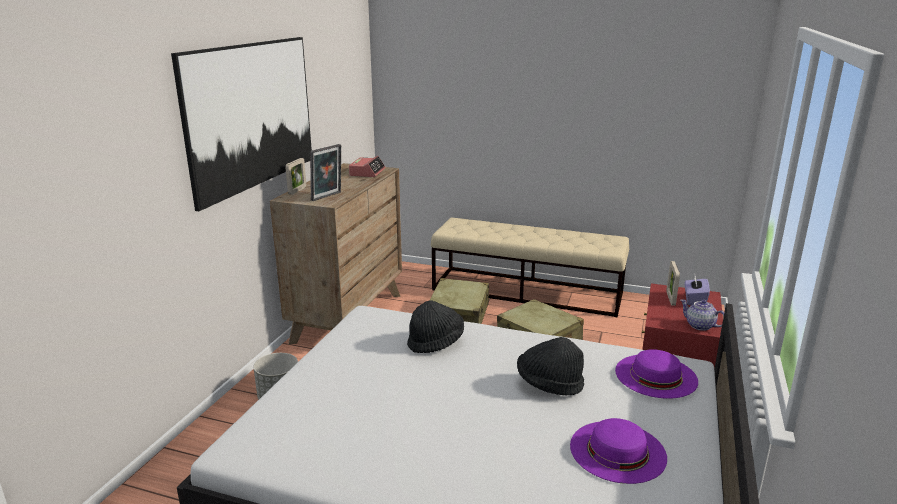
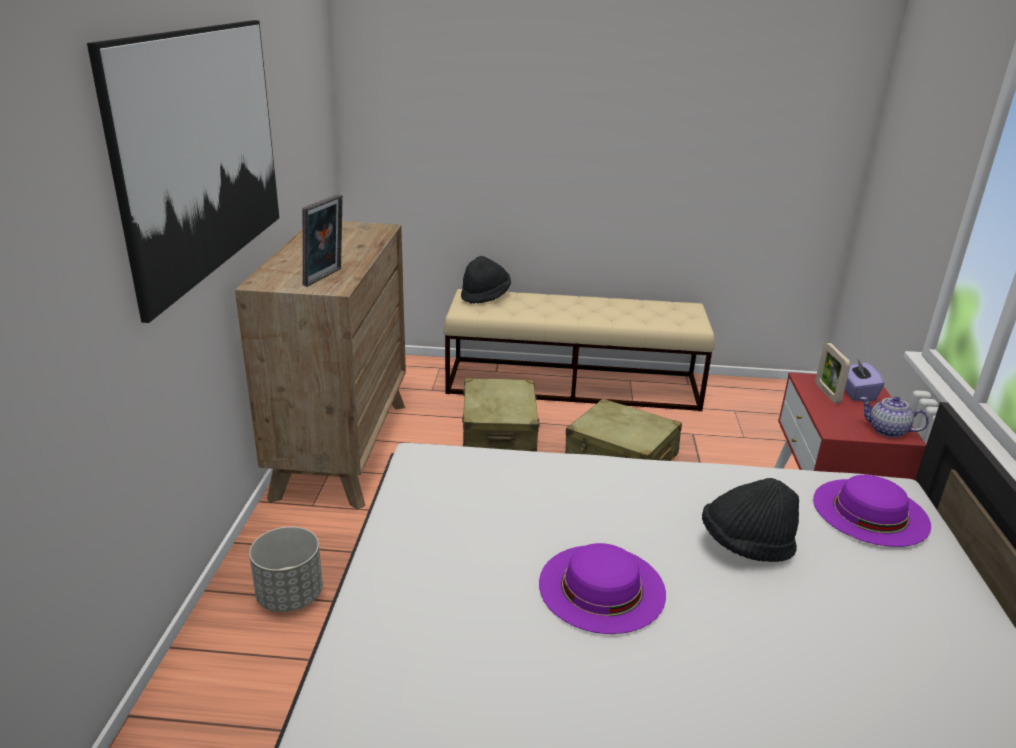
camera: 15 degrees left, 5 degrees up
picture frame [285,158,306,195] -> none
alarm clock [349,156,385,177] -> none
black hat [407,300,464,353] -> black hat moved to [461,256,511,304]
purple hat [570,418,667,484] -> purple hat moved to [539,543,666,634]

